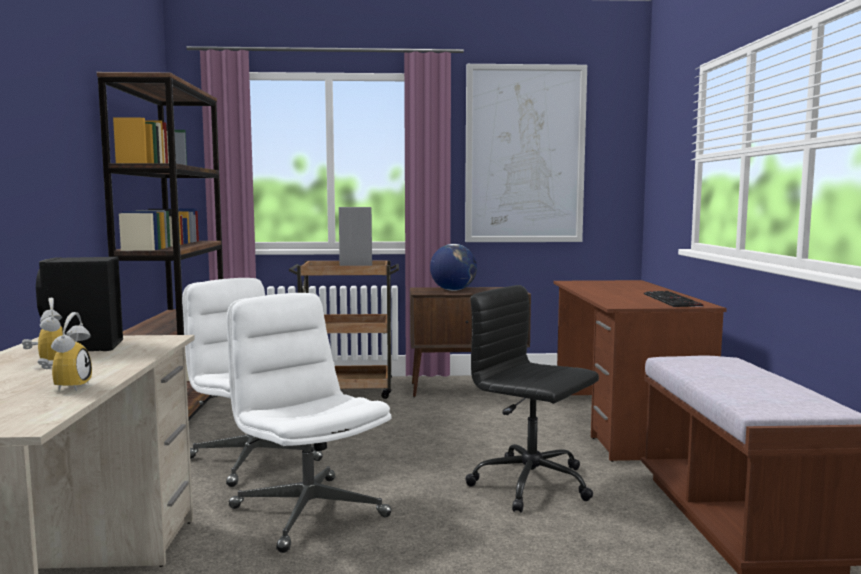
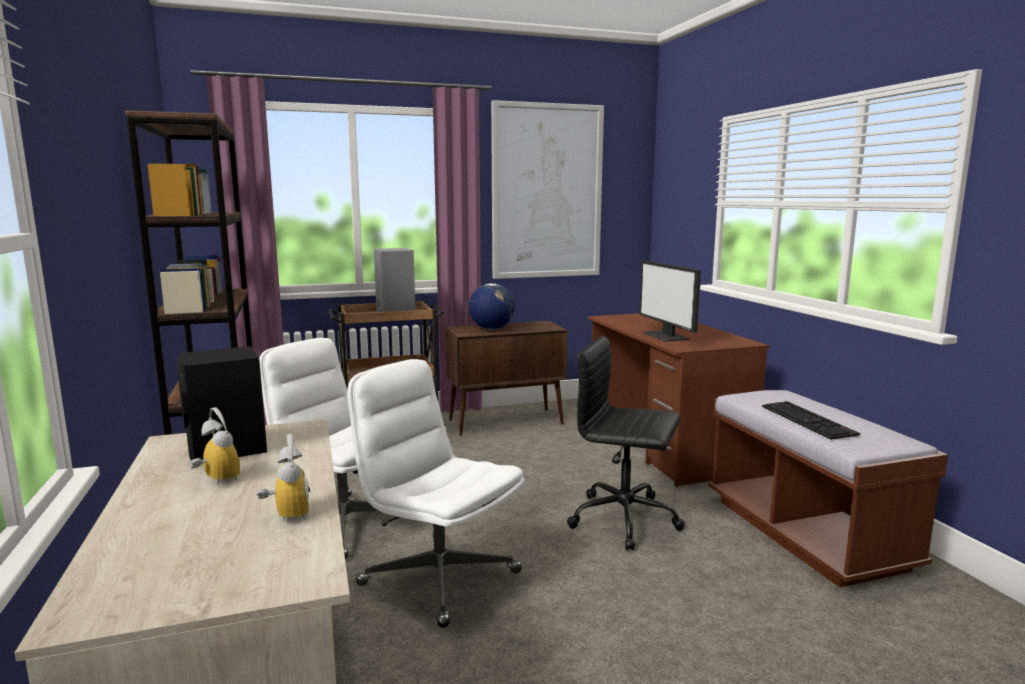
camera: 15 degrees left, 5 degrees up
keyboard [644,291,704,307] -> keyboard moved to [762,401,860,440]
none -> monitor [639,260,701,342]

